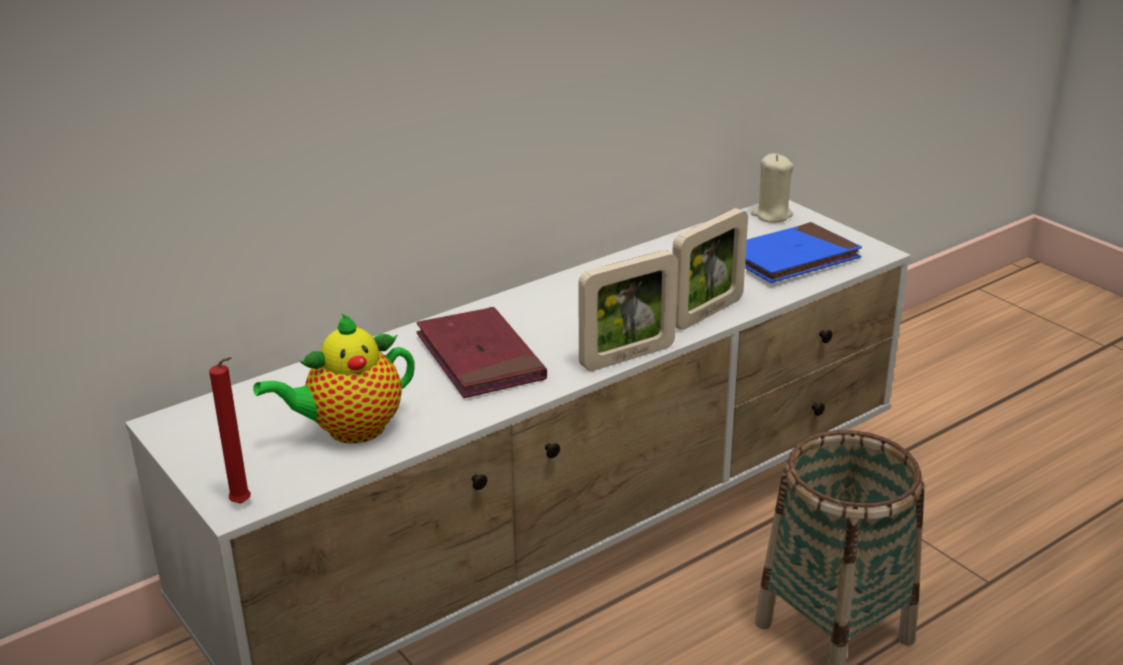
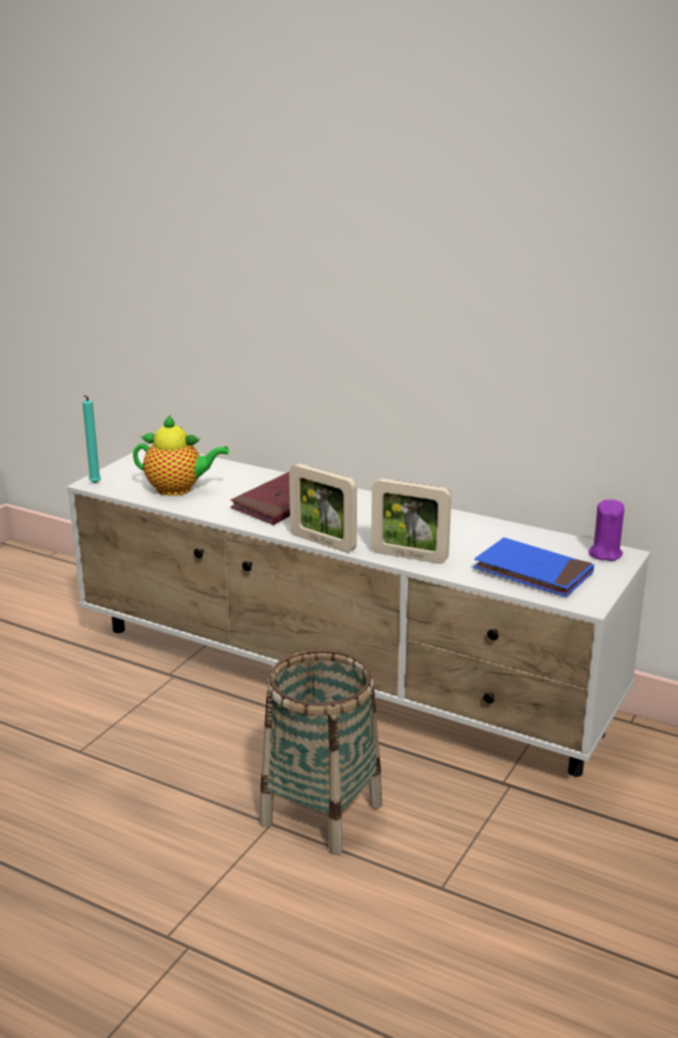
camera: 65 degrees right, 5 degrees down
red candle [209,357,251,504] -> turquoise candle [83,395,101,484]
teapot [253,313,415,443] -> teapot turned 150 degrees clockwise [133,415,229,496]
beige candle [751,153,794,223] -> purple candle [588,500,624,561]

